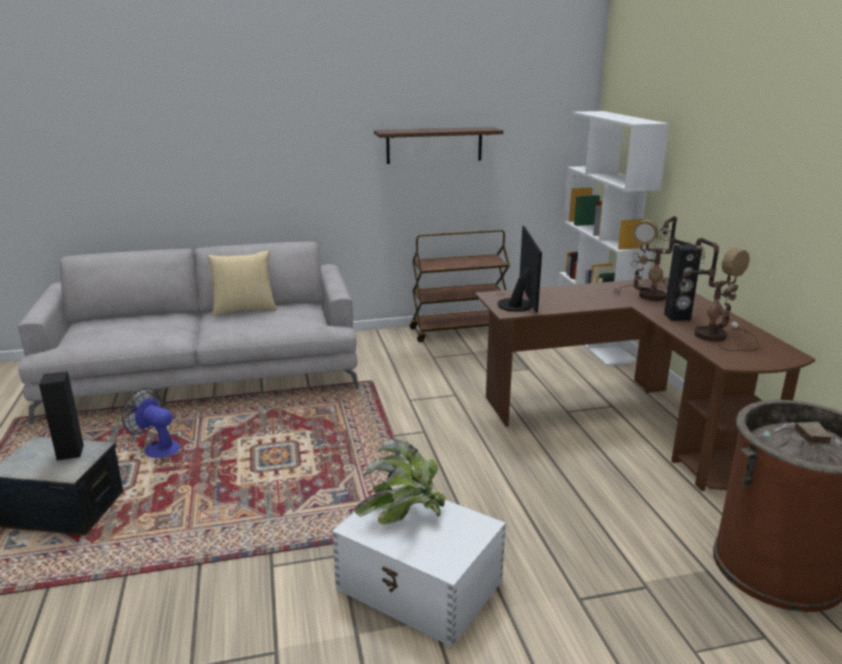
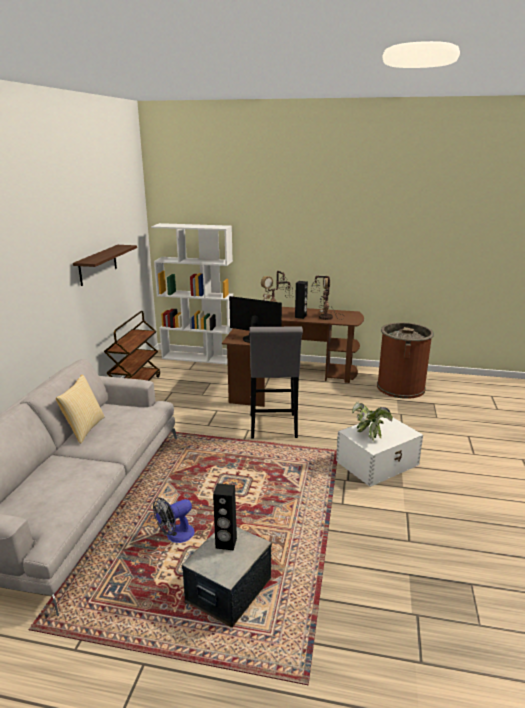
camera: 65 degrees left, 0 degrees up
none -> grey stool [249,326,303,439]

